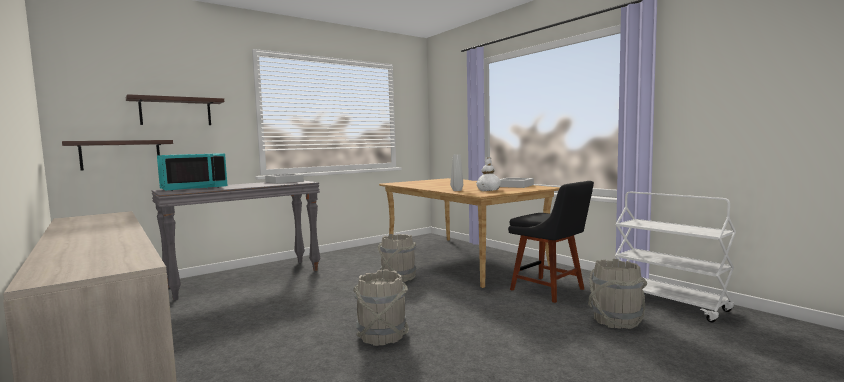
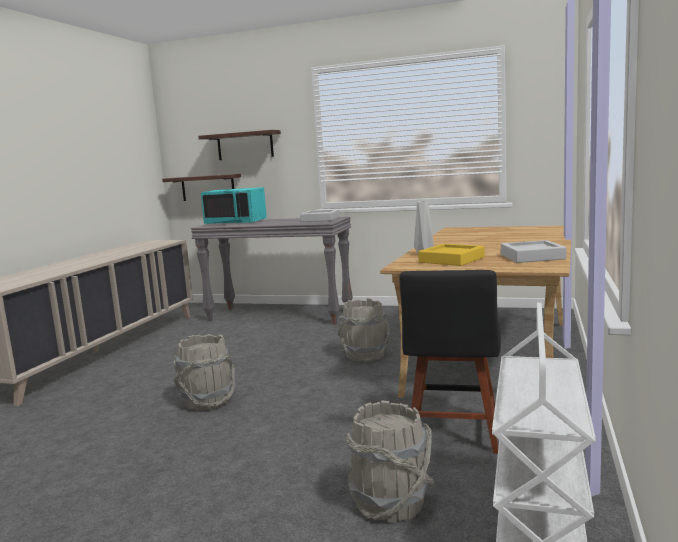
camera: 55 degrees right, 5 degrees up
white vase [476,157,501,191] -> yellow tray [418,244,485,266]

